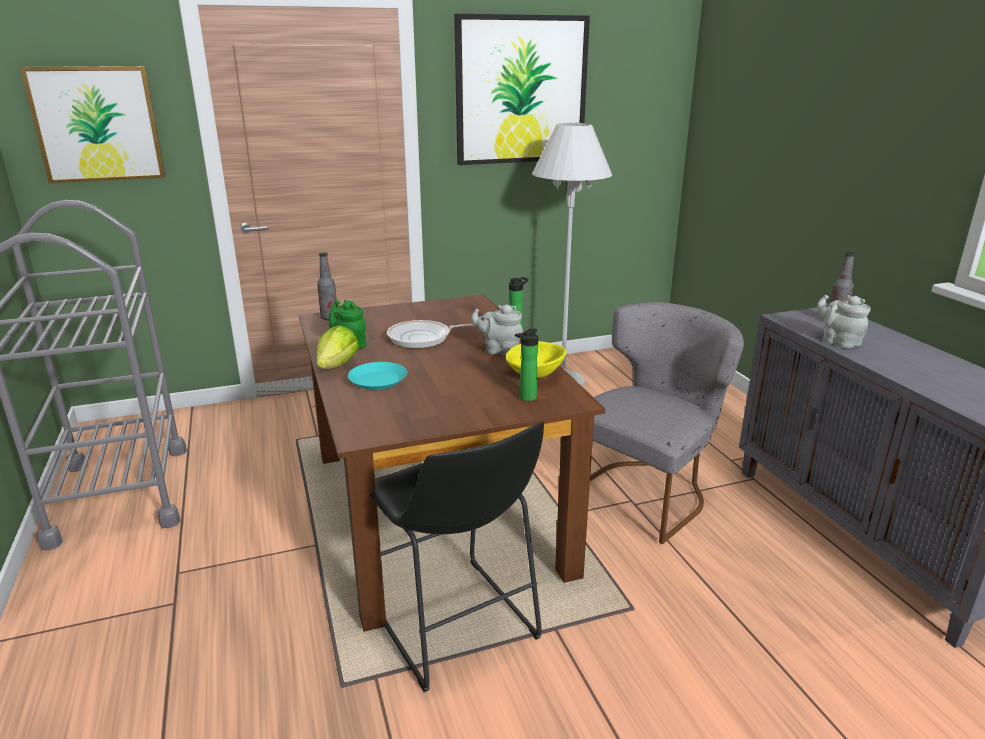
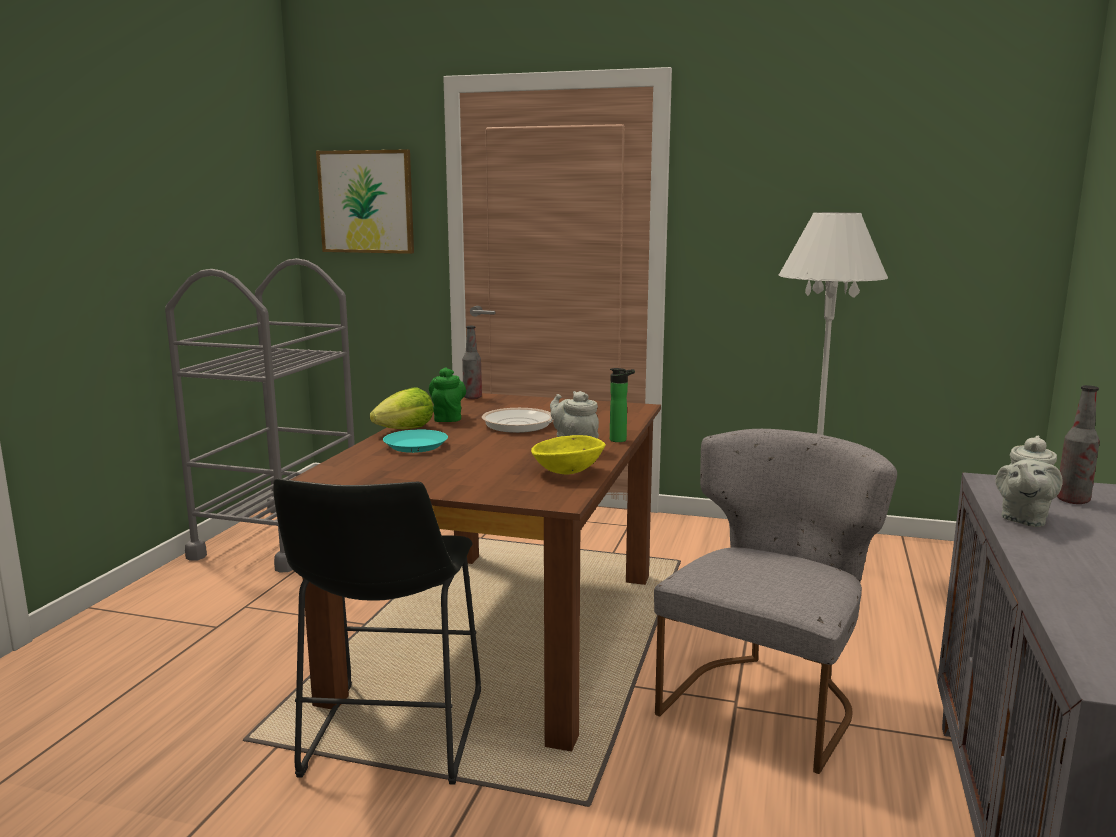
camera: 35 degrees right, 10 degrees down
picture [454,14,590,165] -> none
bottle [515,329,538,401] -> none
grey chair [590,302,744,544] -> grey chair turned 45 degrees counterclockwise [654,429,897,774]
grey teapot [817,295,871,348] -> grey teapot turned 150 degrees counterclockwise [995,435,1062,527]

